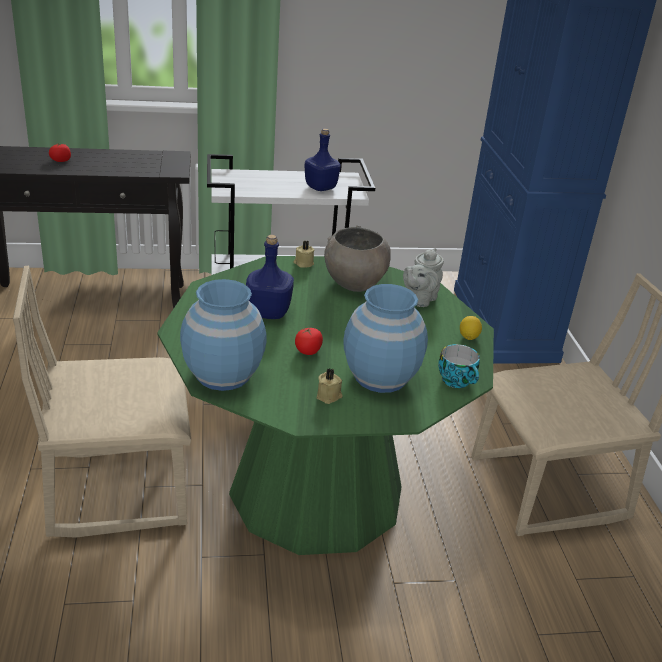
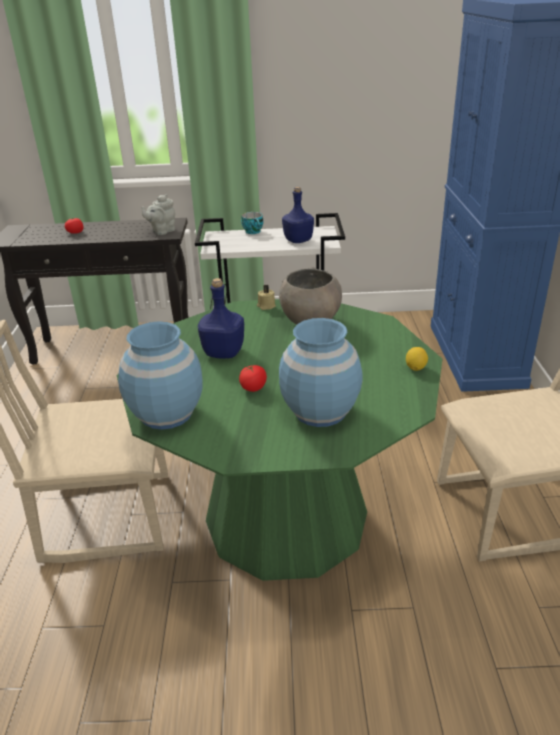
camera: 10 degrees right, 0 degrees up
beige candle [317,368,342,404] -> none
grey teapot [403,248,444,307] -> grey teapot moved to [141,194,175,235]
cup [438,344,480,388] -> cup moved to [241,212,263,234]

